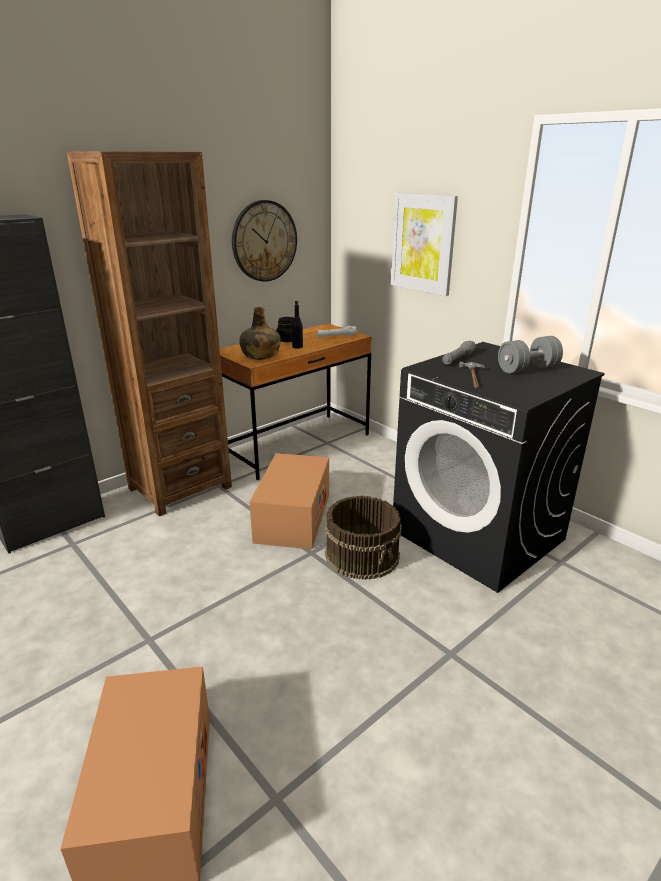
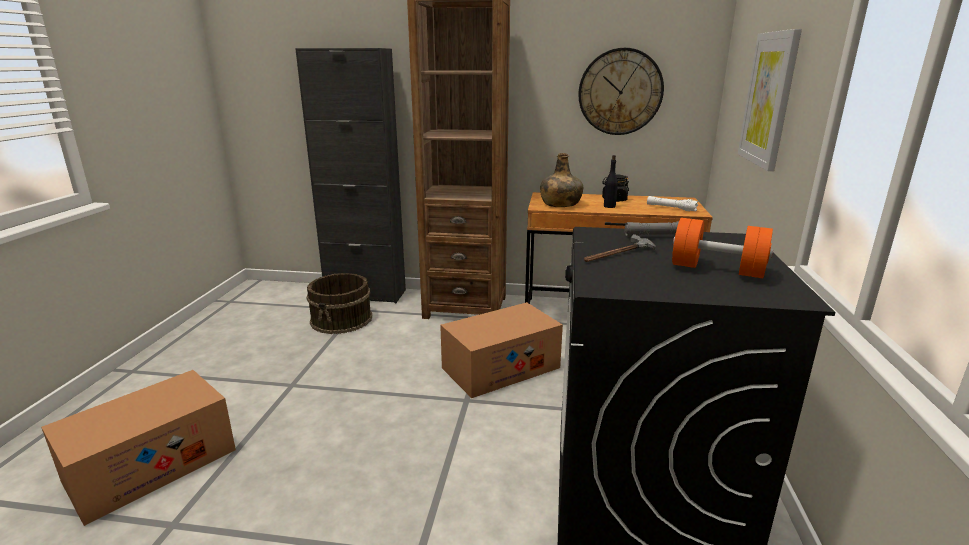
camera: 50 degrees right, 5 degrees down
brown bucket [325,496,402,580] -> brown bucket moved to [306,273,372,334]
grey dumbbell [498,336,563,374] -> orange dumbbell [672,218,773,278]

